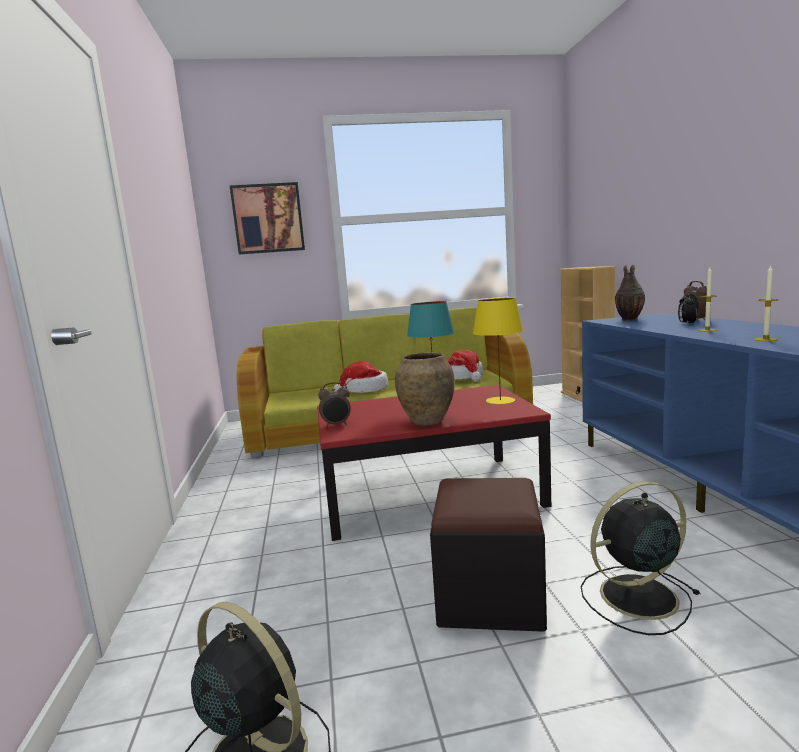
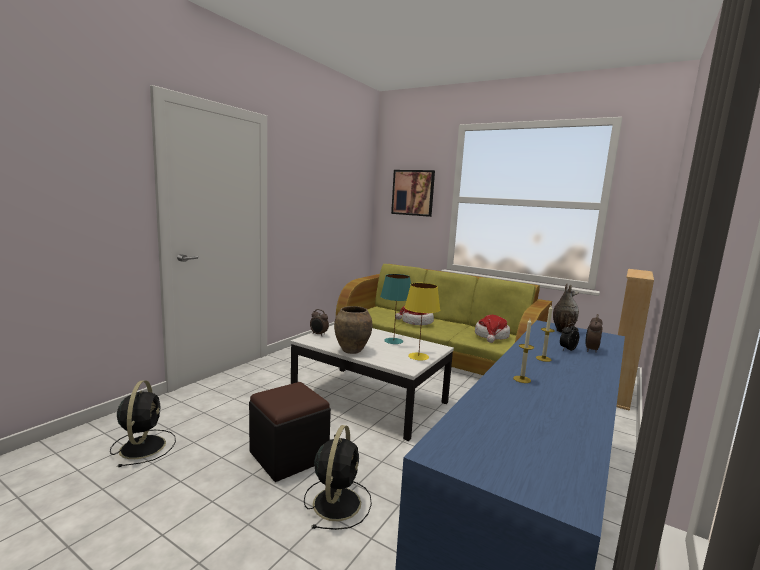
camera: 40 degrees right, 0 degrees up
red coffee table [317,385,551,541] -> white coffee table [291,325,454,441]
black fan [581,481,701,635] -> black fan turned 75 degrees clockwise [304,425,372,530]

